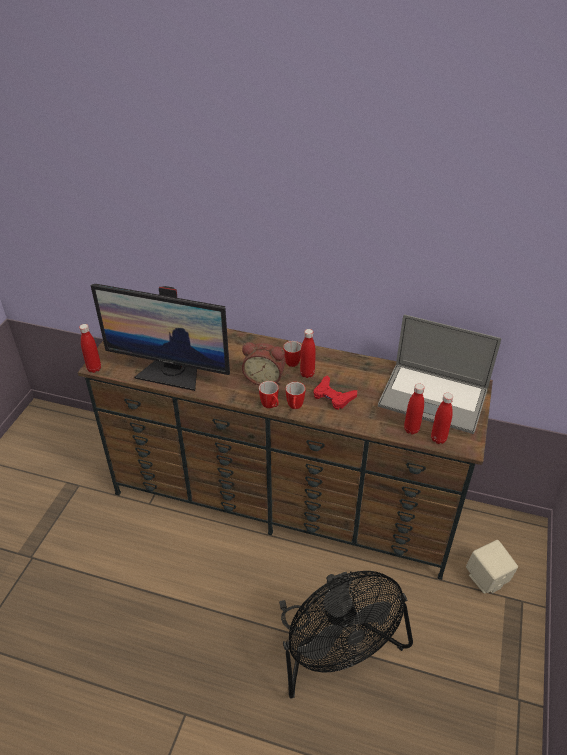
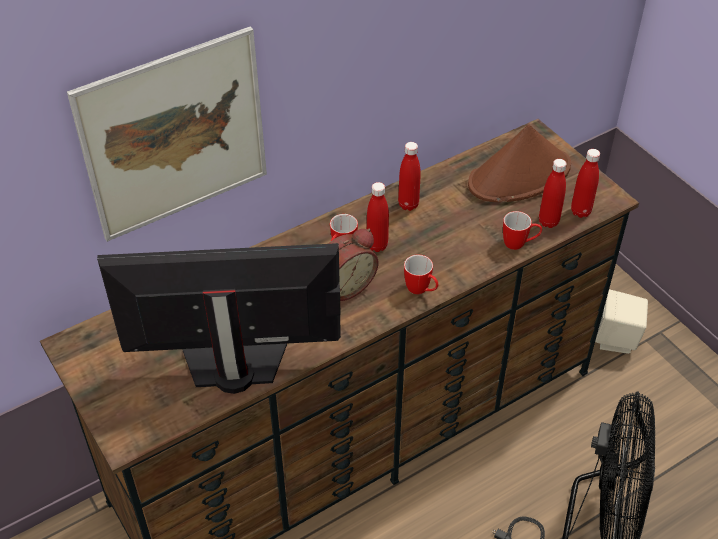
camera: 50 degrees left, 5 degrees up
red bottle [79,324,101,373] -> red bottle moved to [398,142,421,211]
monitor [91,284,230,391] -> monitor turned 150 degrees counterclockwise [97,243,341,394]
mug [259,381,279,408] -> mug moved to [503,211,542,250]
red game controller [313,375,357,410] -> none
laptop [378,314,501,434] -> brown hat [468,124,571,202]
none -> picture [67,26,267,242]

